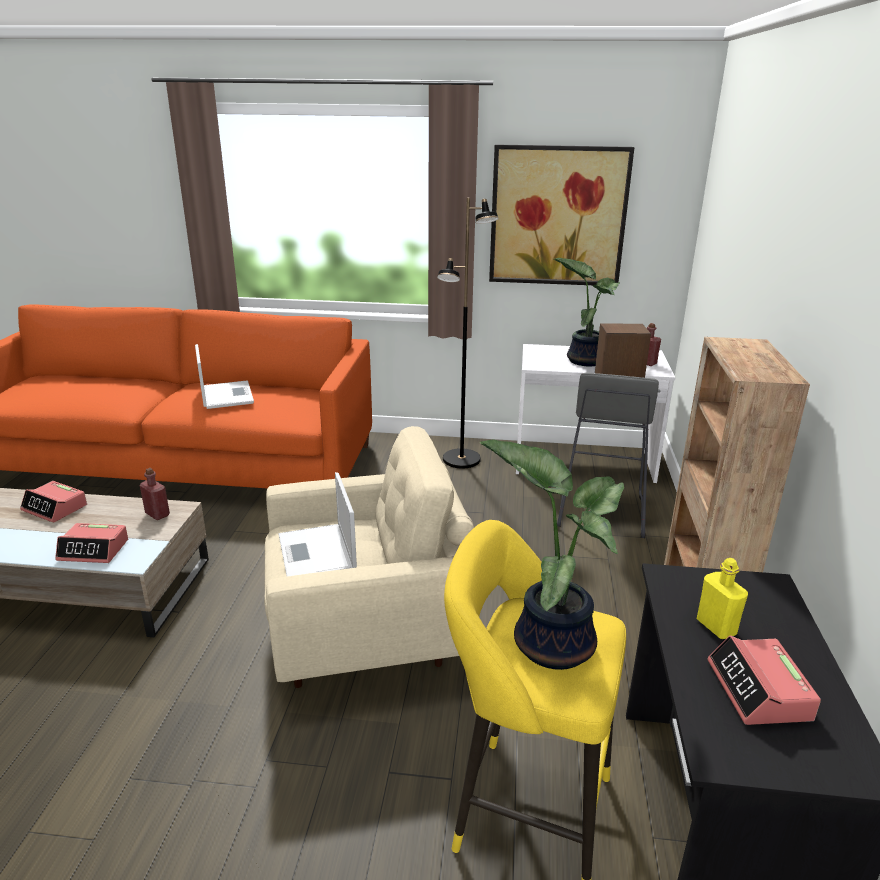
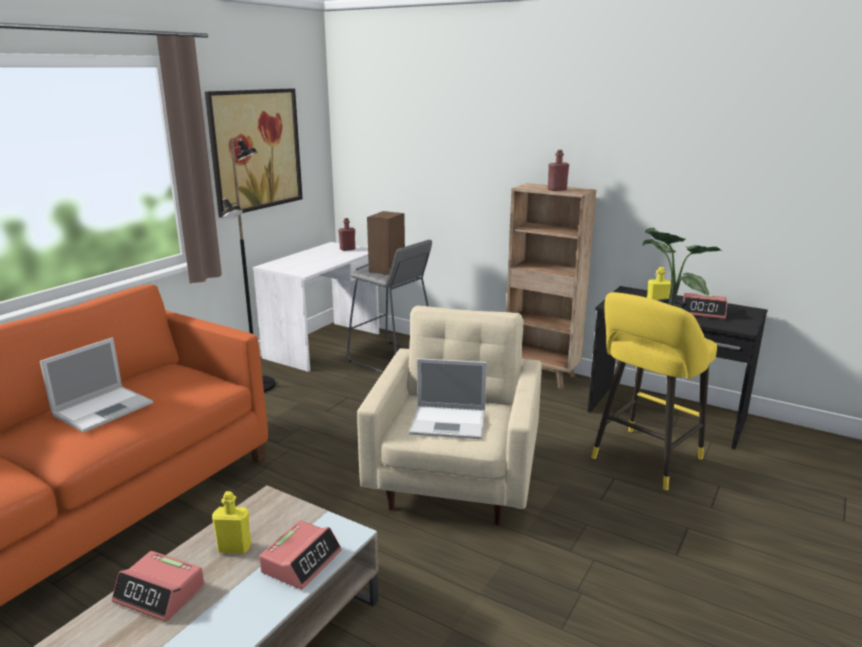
camera: 65 degrees left, 5 degrees down
alarm clock [20,481,87,523] -> alarm clock turned 60 degrees clockwise [112,551,204,622]
red bottle [140,468,170,520] -> red bottle moved to [548,150,569,191]
laptop [195,344,254,409] -> laptop turned 120 degrees clockwise [40,337,153,433]
potted plant [554,258,620,366] -> none
none -> yellow bottle [212,491,251,553]

